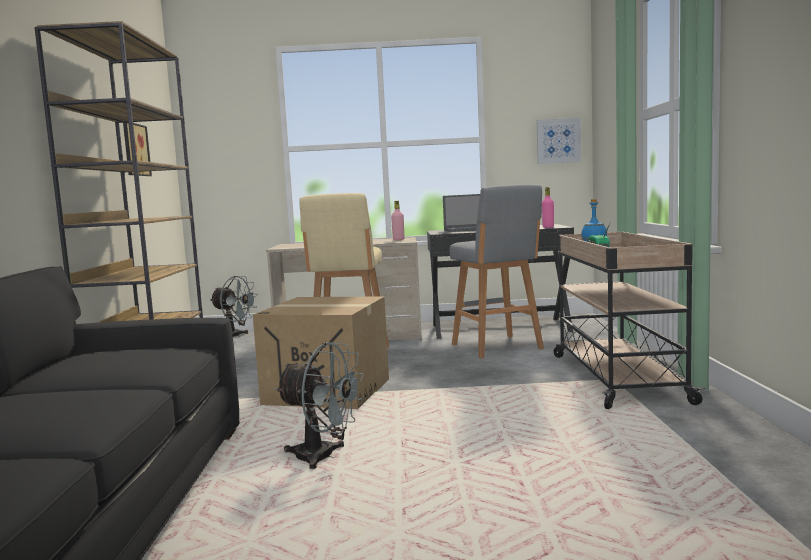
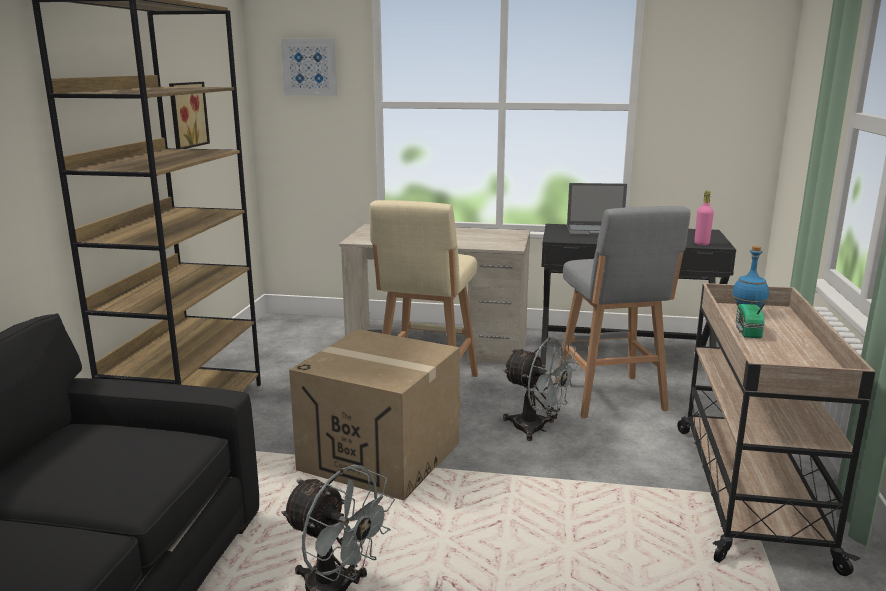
camera: 10 degrees right, 10 degrees up
grey fan [210,276,258,337] -> grey fan moved to [503,337,579,441]
pink bottle [391,201,404,240] -> none
picture [537,118,581,164] -> picture moved to [281,39,337,96]

